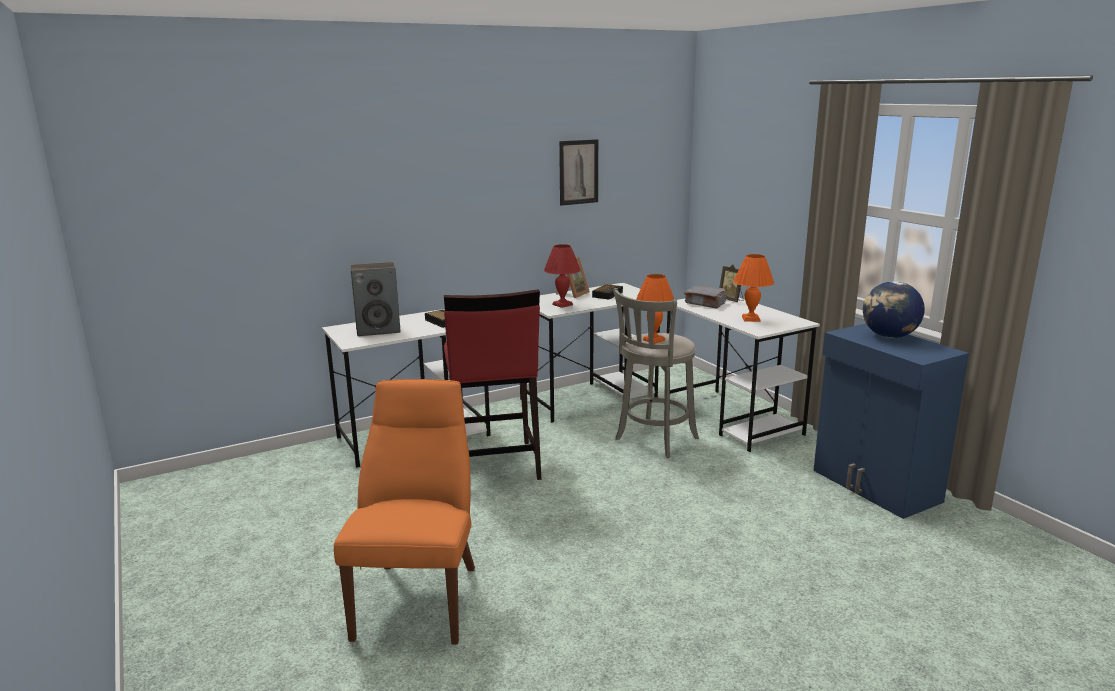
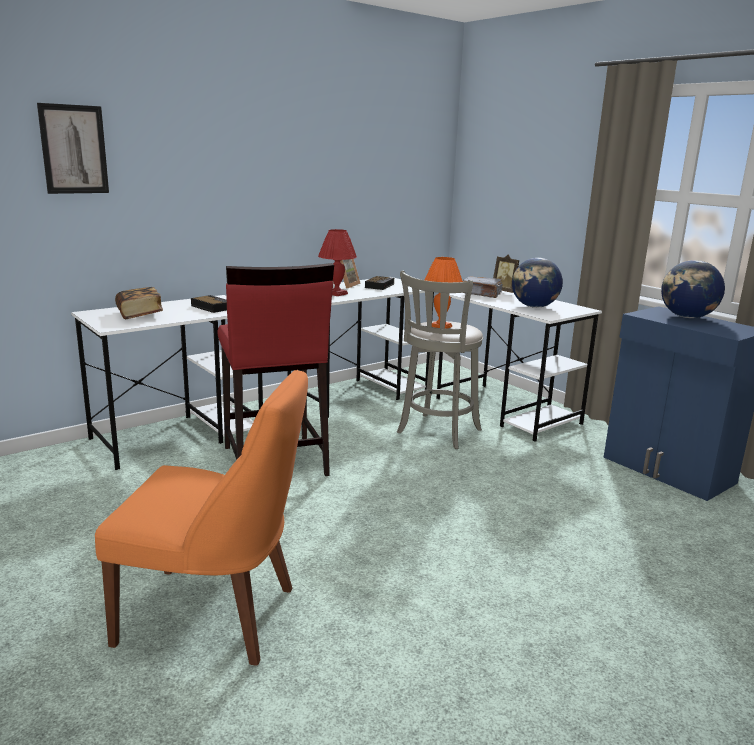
camera: 10 degrees left, 0 degrees up
orange chair [334,379,475,645] -> orange chair turned 105 degrees clockwise [95,370,308,665]
speaker [351,262,401,336] -> book [115,287,163,319]
picture [559,139,598,206] -> picture moved to [37,103,109,194]
orange table lamp [733,254,774,322] -> globe [512,258,563,308]

